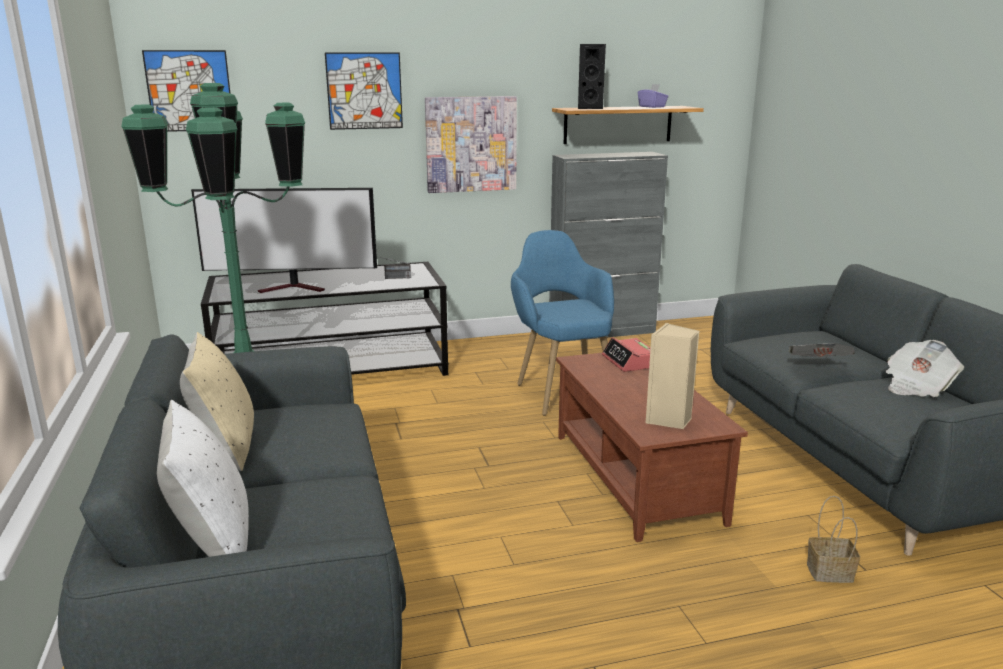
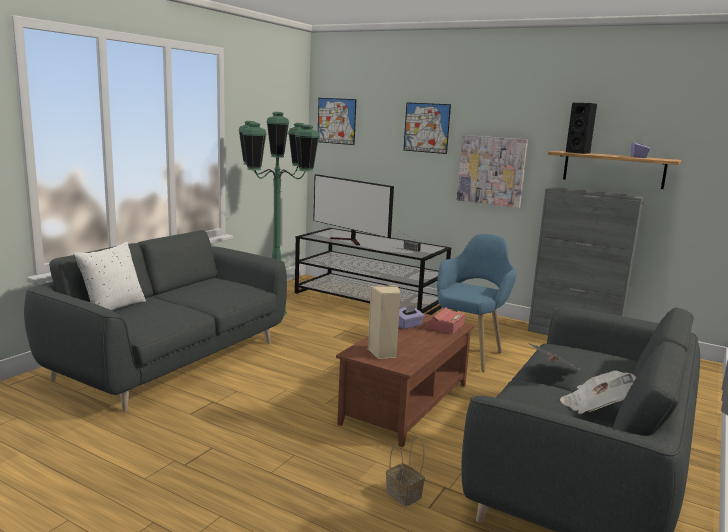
camera: 45 degrees right, 5 degrees down
beige pillow [180,332,254,471] -> none
none -> purple tissue box [398,305,425,329]

